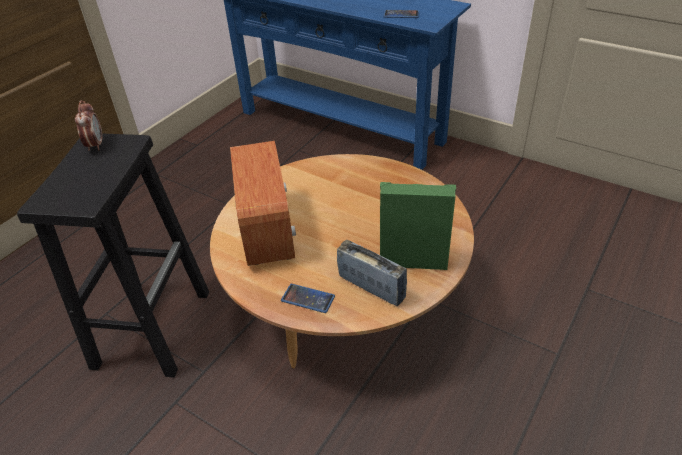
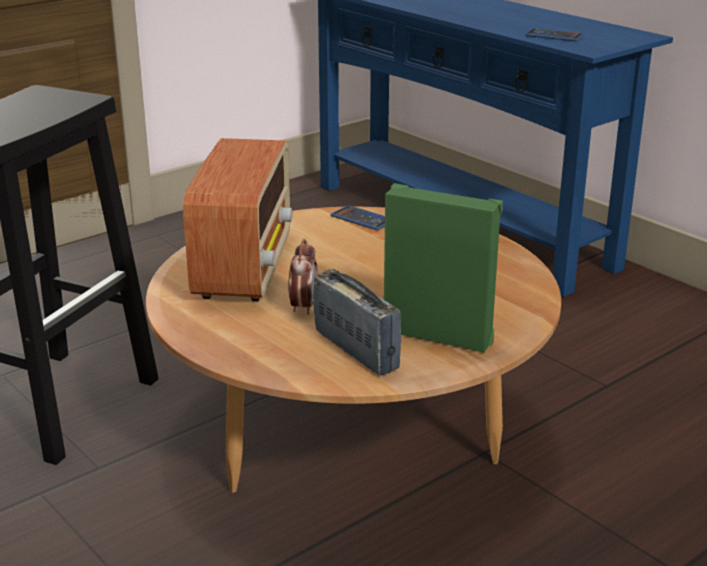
camera: 15 degrees right, 15 degrees down
alarm clock [75,100,102,150] -> alarm clock moved to [289,239,318,315]
phone [281,284,335,313] -> phone moved to [331,205,385,230]

